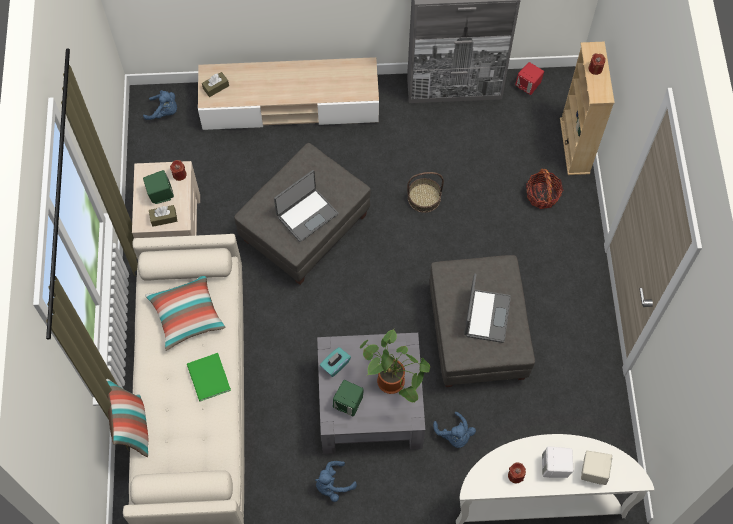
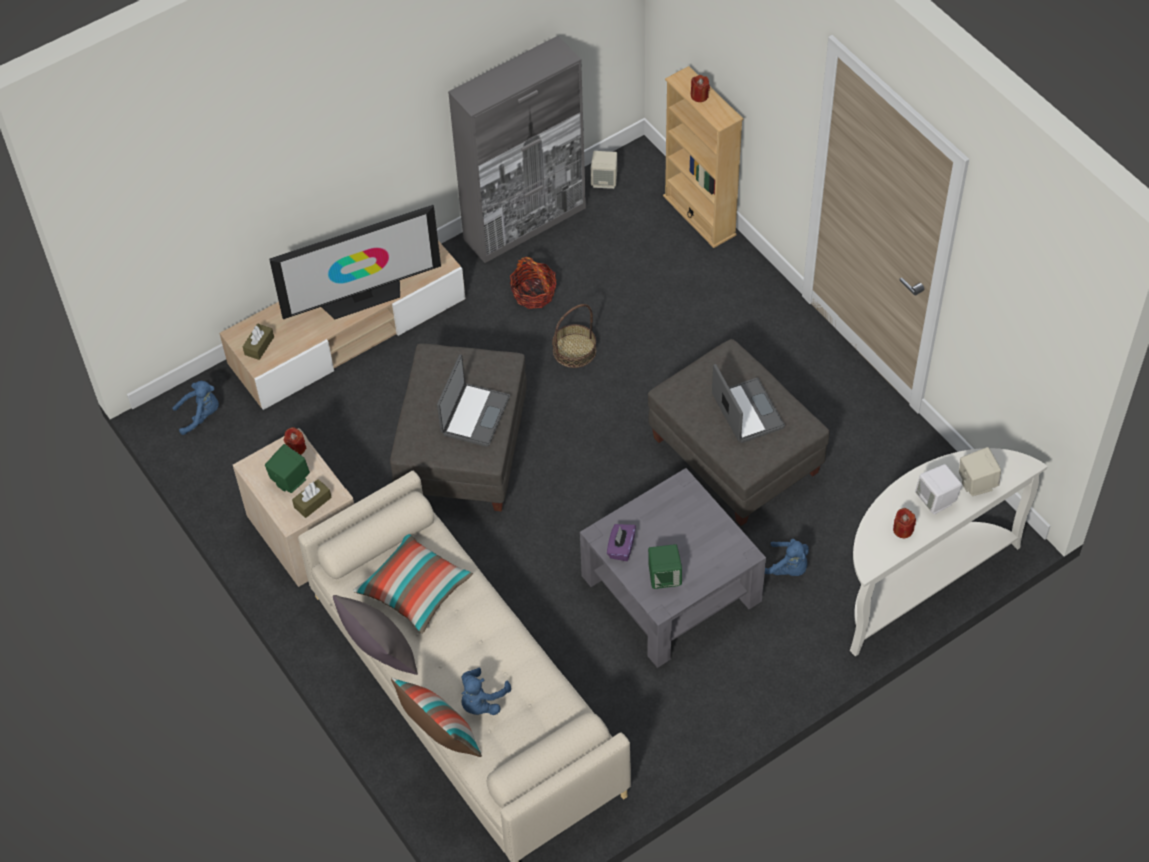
camera: 30 degrees left, 10 degrees down
green book [187,353,231,402] -> none
blue plush toy [315,461,357,502] -> blue plush toy moved to [461,668,511,715]
turquoise tissue box [320,347,351,377] -> purple tissue box [607,524,636,561]
potted plant [360,329,430,403] -> none
red speaker [515,62,544,95] -> beige speaker [591,151,617,189]
basket [526,169,563,209] -> basket moved to [510,257,557,309]
none -> television [269,205,441,319]
none -> grey pillow [333,595,418,675]

